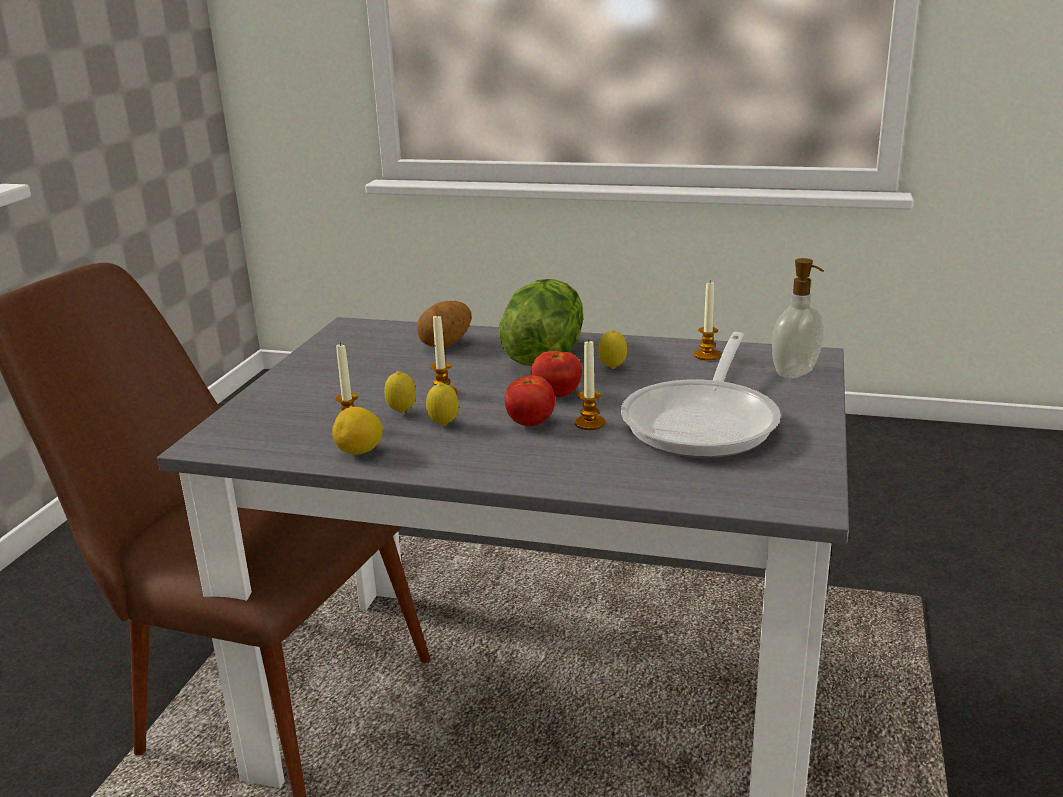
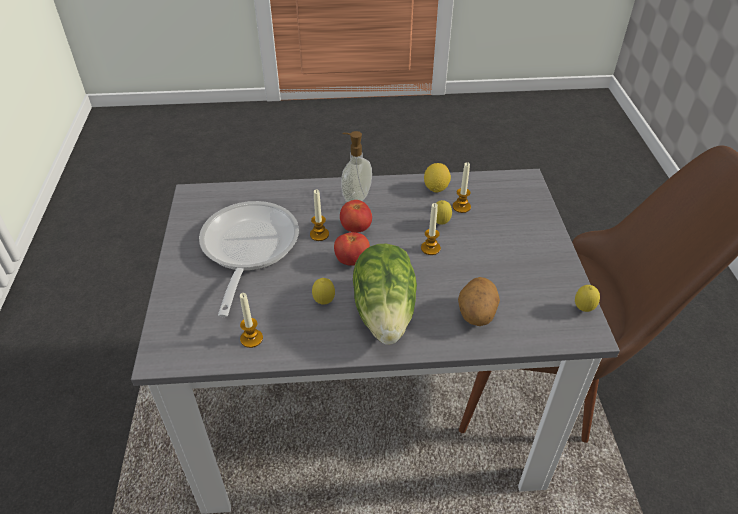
camera: 160 degrees right, 20 degrees up
lemon [426,383,459,426] -> lemon moved to [575,285,600,312]
soap dispenser [772,258,824,378] -> soap dispenser moved to [341,131,372,202]

